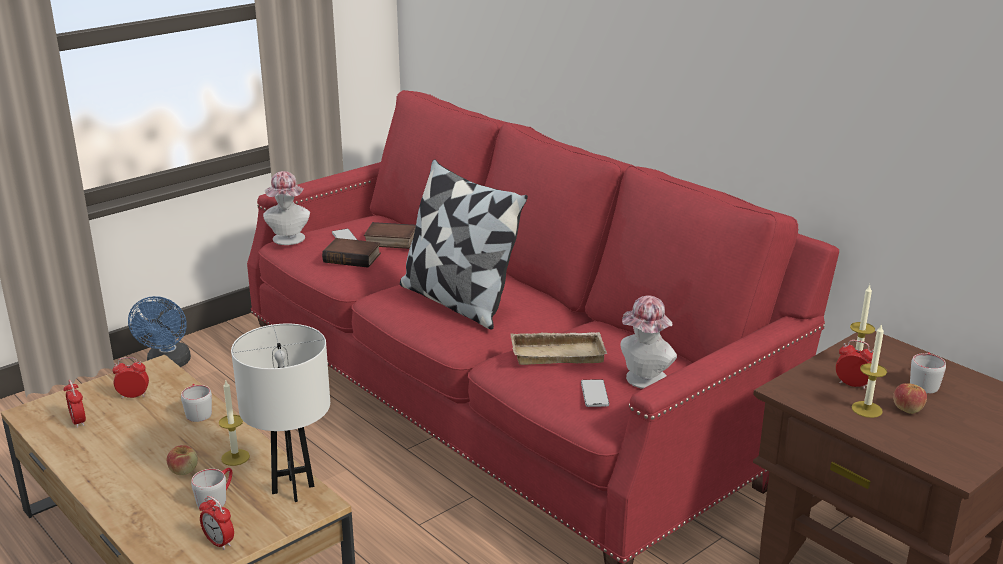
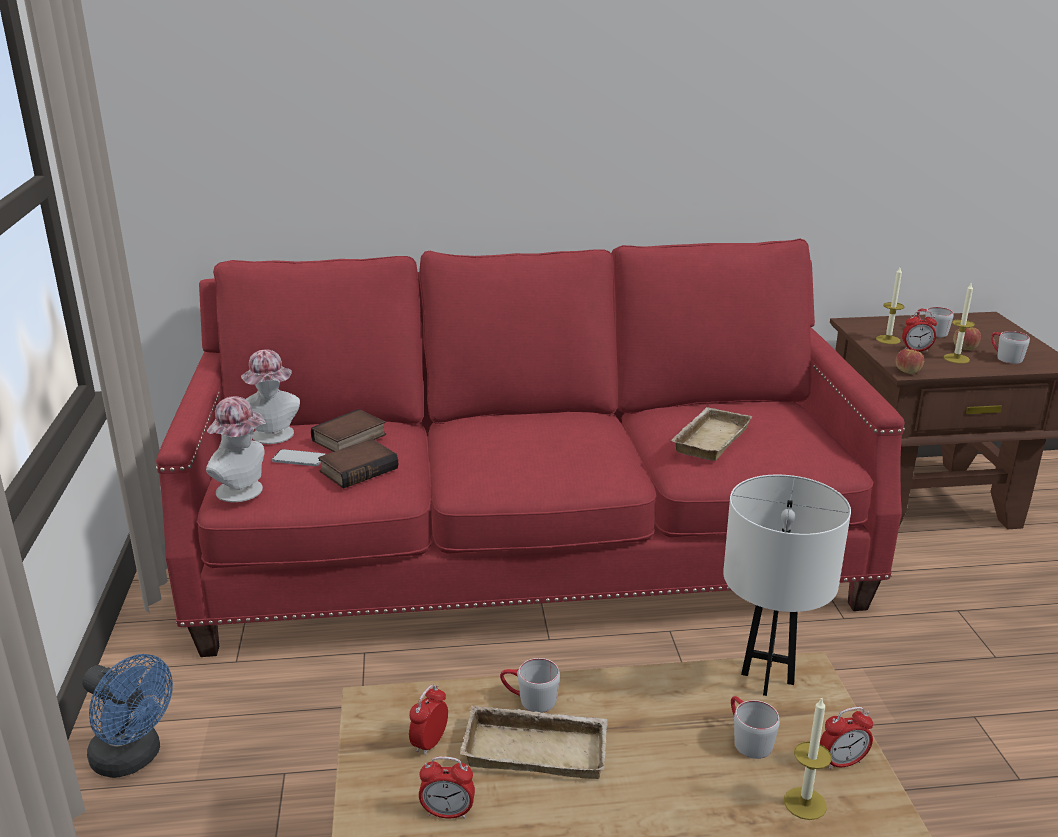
camera: 55 degrees left, 0 degrees up
apple [167,445,198,475] -> apple moved to [896,349,924,374]
candle [219,381,250,466] -> candle moved to [784,698,832,820]
pillow [400,159,528,330] -> none
phone [581,379,609,407] -> none
hat [621,296,677,389] -> hat moved to [241,350,300,444]
alarm clock [836,340,873,390] -> alarm clock turned 150 degrees counterclockwise [902,311,937,352]
none -> beige tray [460,705,608,779]
none -> grey mug [991,331,1030,364]

